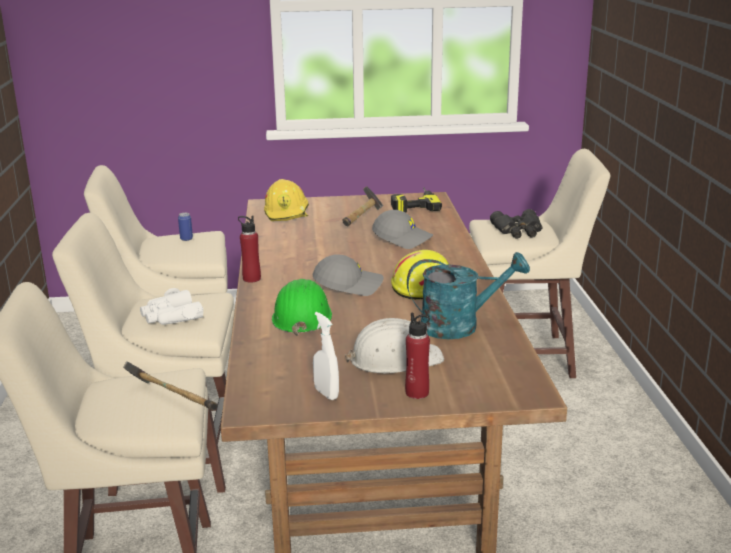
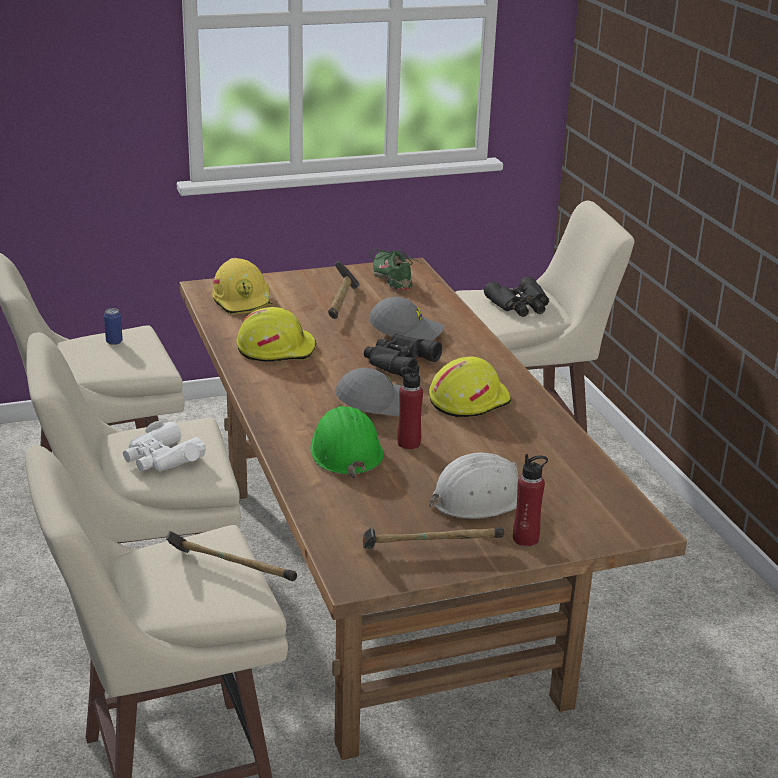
camera: 15 degrees left, 5 degrees up
red bottle [238,215,261,283] -> red bottle moved to [397,365,423,449]
white spray bottle [313,312,339,400] -> hammer [363,527,504,549]
power drill [391,187,442,213] -> green shoe [369,249,420,290]
turquoise watering can [407,252,530,339] -> none
none -> yellow hard hat [236,307,317,362]
none -> black binoculars [364,334,442,377]

